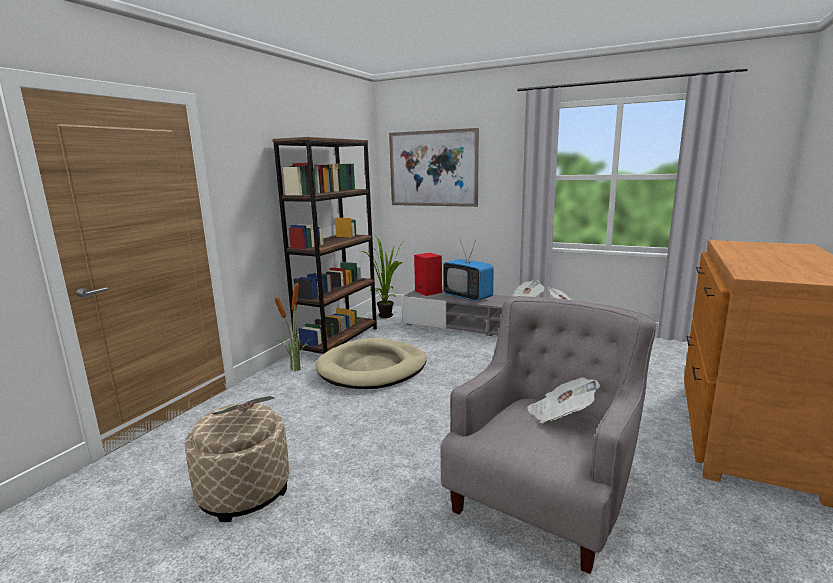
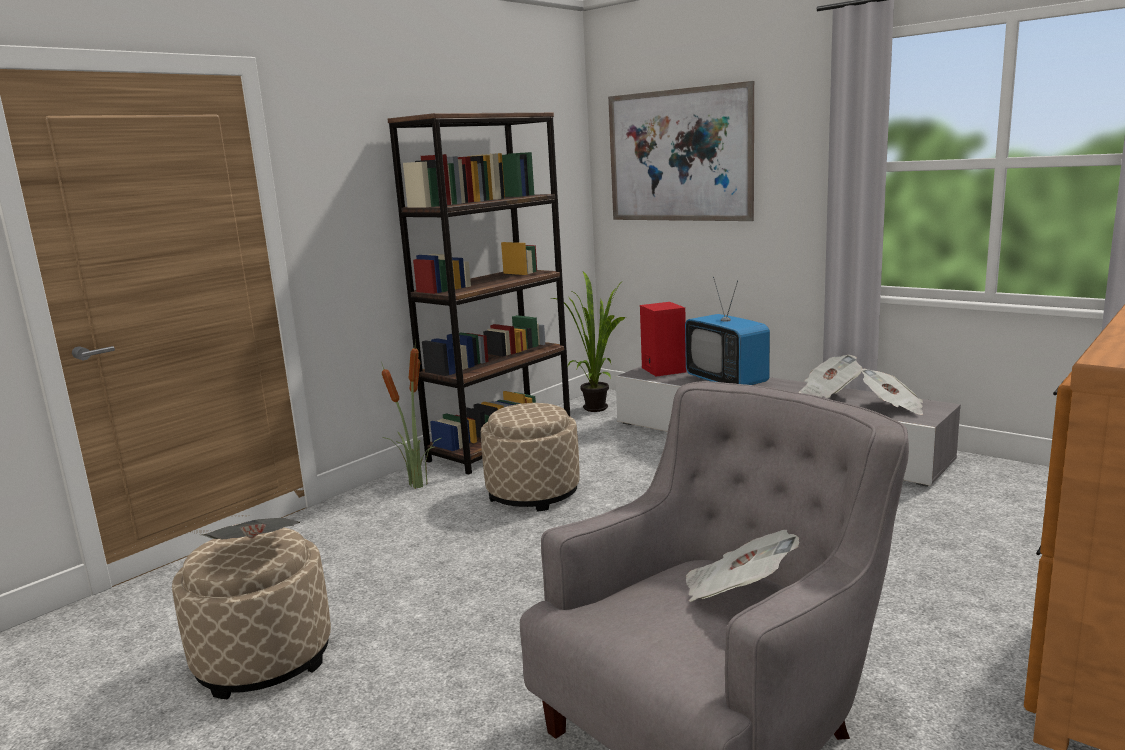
camera: 15 degrees right, 0 degrees up
beige dog bed [316,338,427,389] -> beige ottoman [481,403,580,512]

